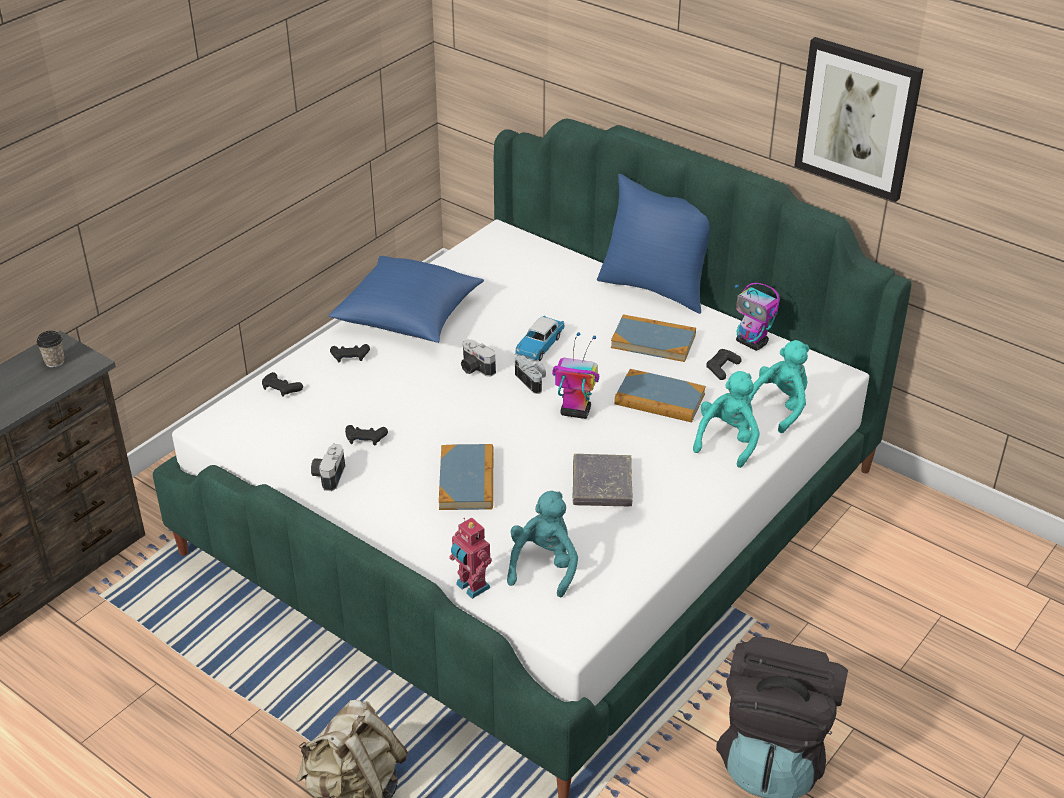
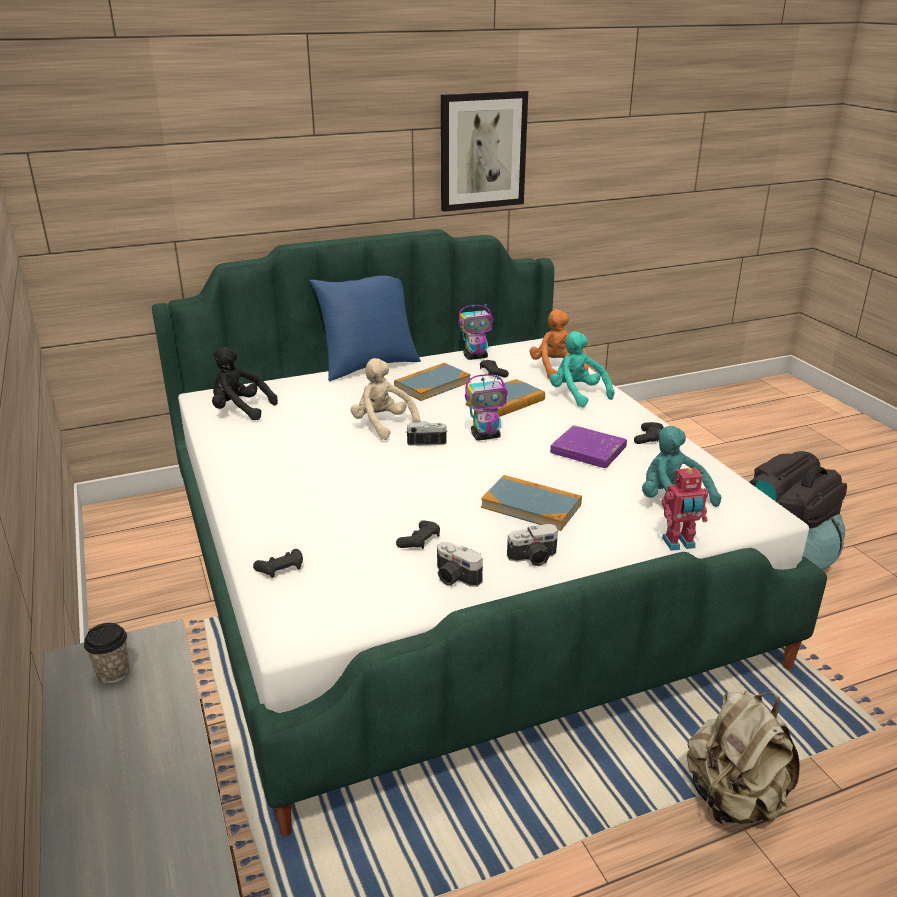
camera: 60 degrees left, 10 degrees down
blue pillow [328,256,484,343] -> none
black game controller [330,344,370,362] -> black game controller moved to [634,422,664,444]
camera [461,339,496,377] -> camera moved to [507,524,558,566]
toy car [515,316,565,361] -> beige plush toy [351,358,421,440]
toy robot [552,332,599,419] -> toy robot turned 150 degrees counterclockwise [465,374,508,441]
grey book [572,454,632,506] -> purple book [550,425,627,468]
turquoise plush toy [748,340,810,433] -> orange plush toy [529,309,588,379]
none -> black plush toy [212,347,278,420]

